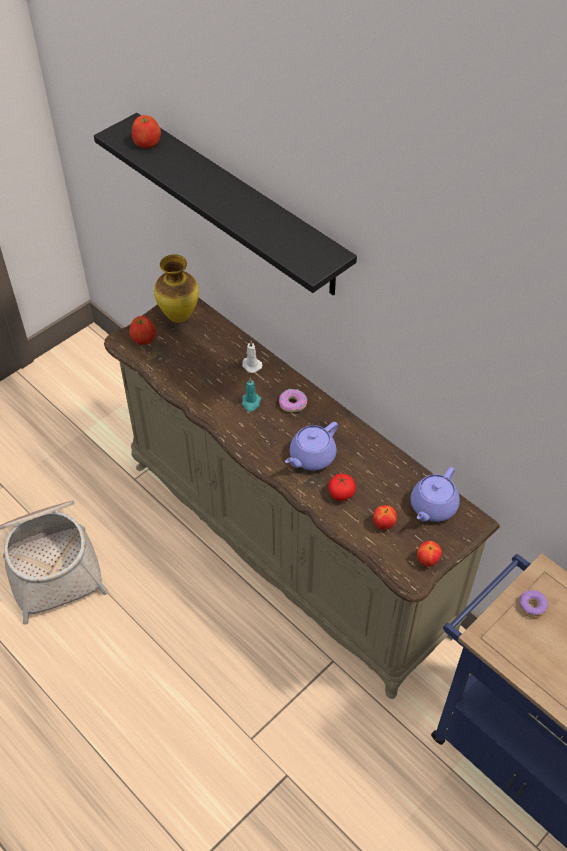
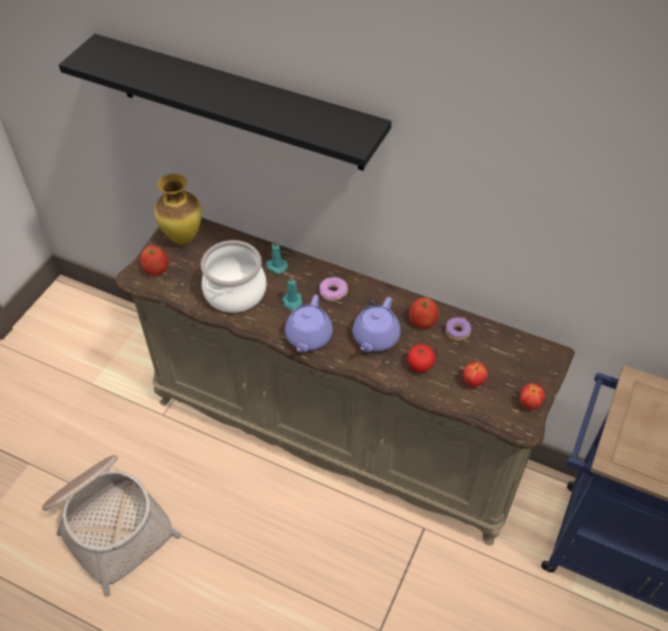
camera: 20 degrees left, 0 degrees up
apple [132,115,161,149] -> apple moved to [409,297,438,329]
white candle [242,341,262,373] -> turquoise candle [266,241,288,274]
purple teapot [410,467,460,522] -> purple teapot moved to [285,295,333,353]
donut [519,590,548,618] -> donut moved to [446,317,471,341]
none -> cooking pot [201,240,266,313]

